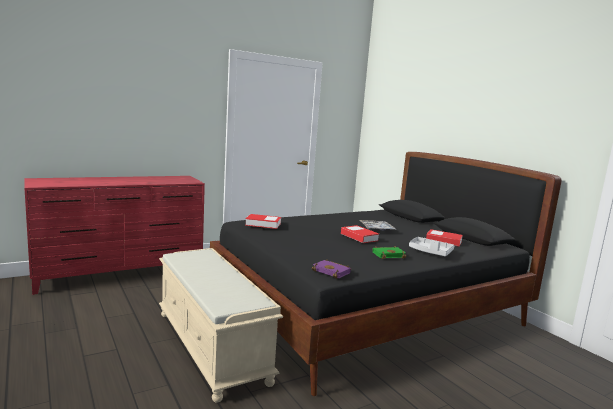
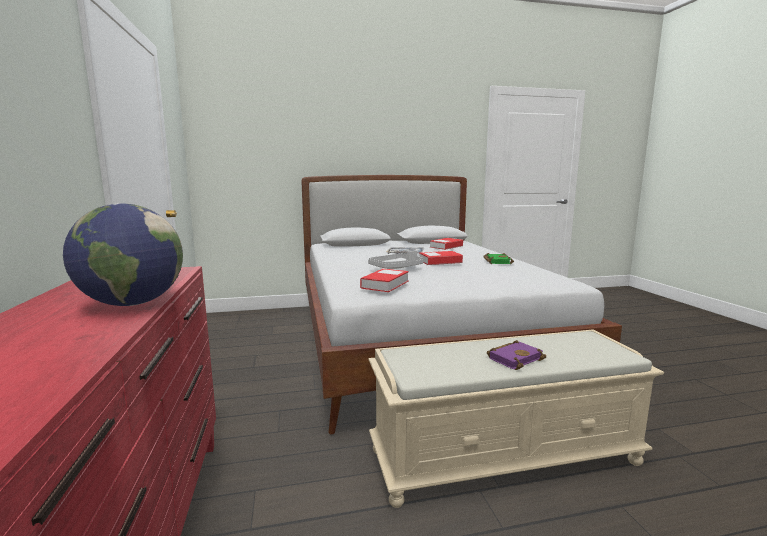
camera: 70 degrees left, 0 degrees up
black bed [210,152,562,396] -> white bed [301,175,622,434]
purple book [312,259,351,279] -> purple book moved to [487,340,546,370]
grey tray [409,237,454,256] -> grey tray moved to [368,250,424,269]
none -> globe [63,203,183,306]

